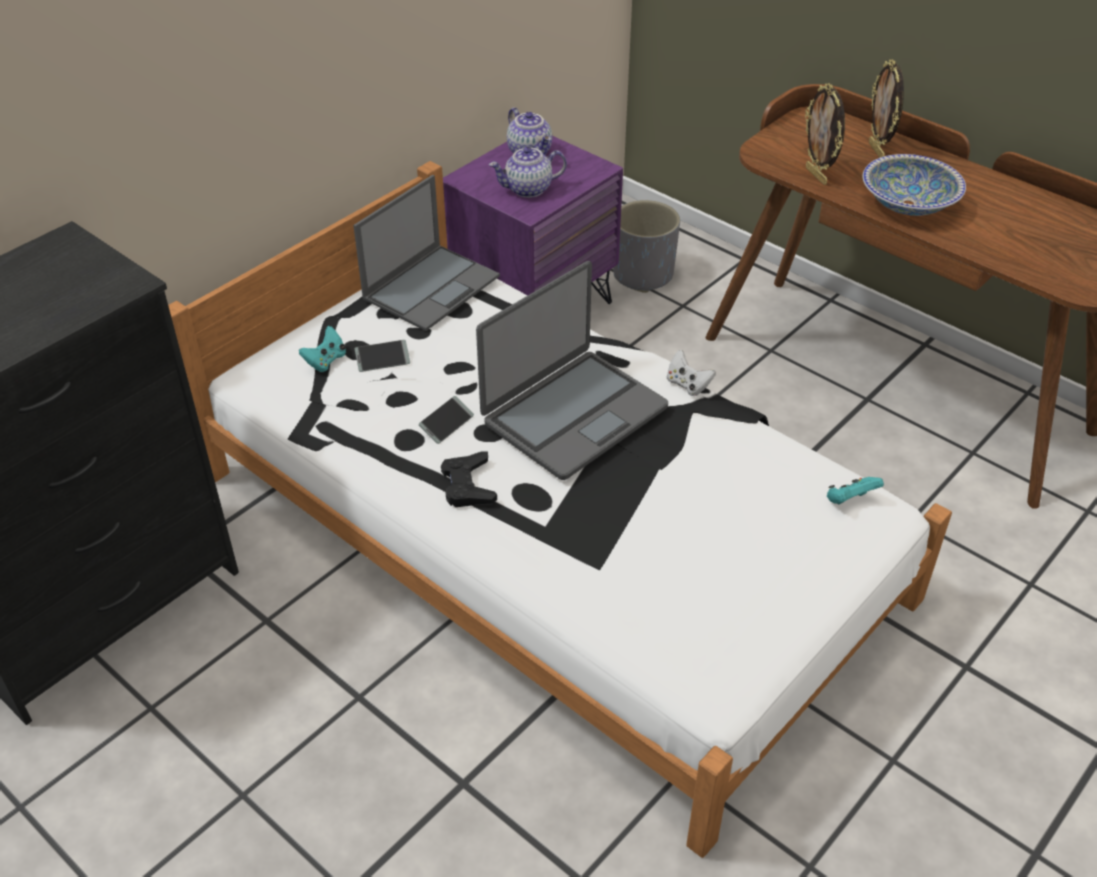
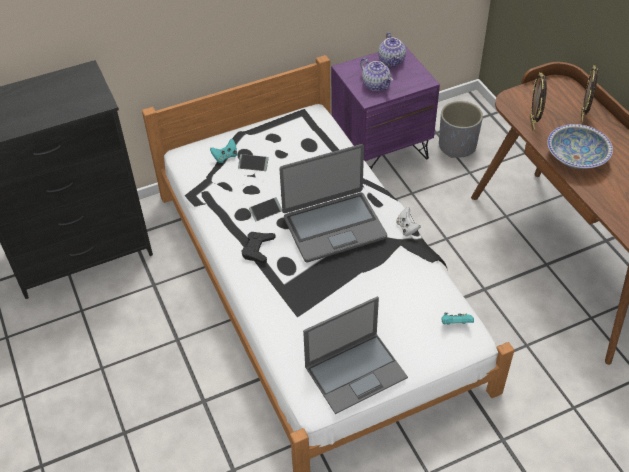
camera: 25 degrees right, 5 degrees up
laptop [353,175,500,331] -> laptop moved to [303,296,408,414]
teapot [489,147,567,198] -> teapot turned 135 degrees counterclockwise [360,58,393,91]

